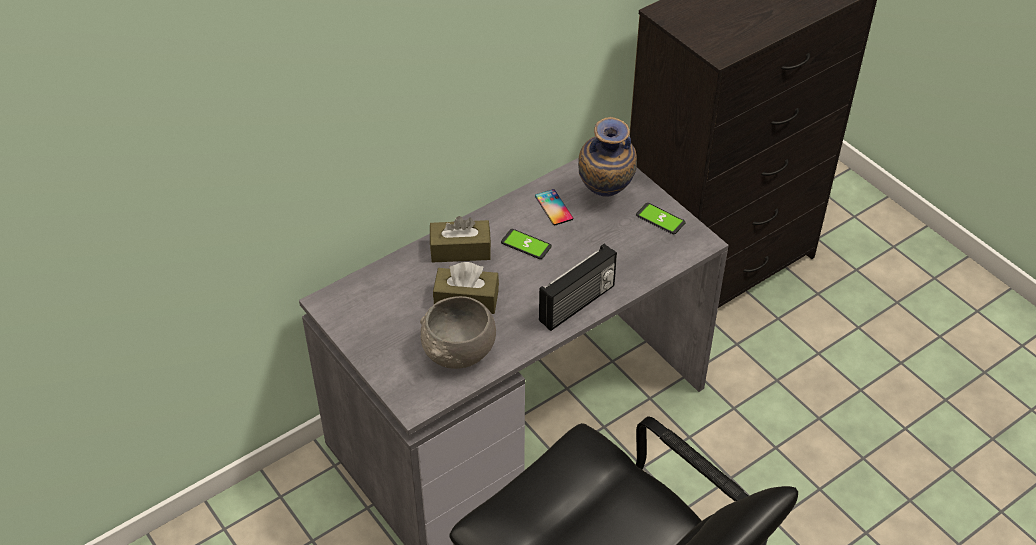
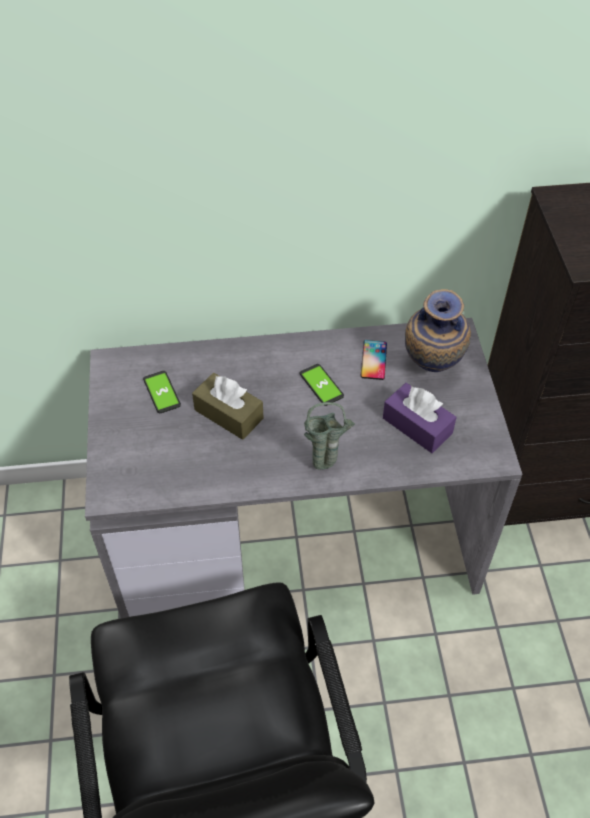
camera: 30 degrees right, 5 degrees up
grey bowl [420,296,496,369] -> none
brown tissue box [430,216,491,263] -> none
radio [539,244,617,331] -> green vase [304,402,355,470]
phone [636,203,686,234] -> phone moved to [143,371,181,413]
none -> purple tissue box [383,383,456,453]

